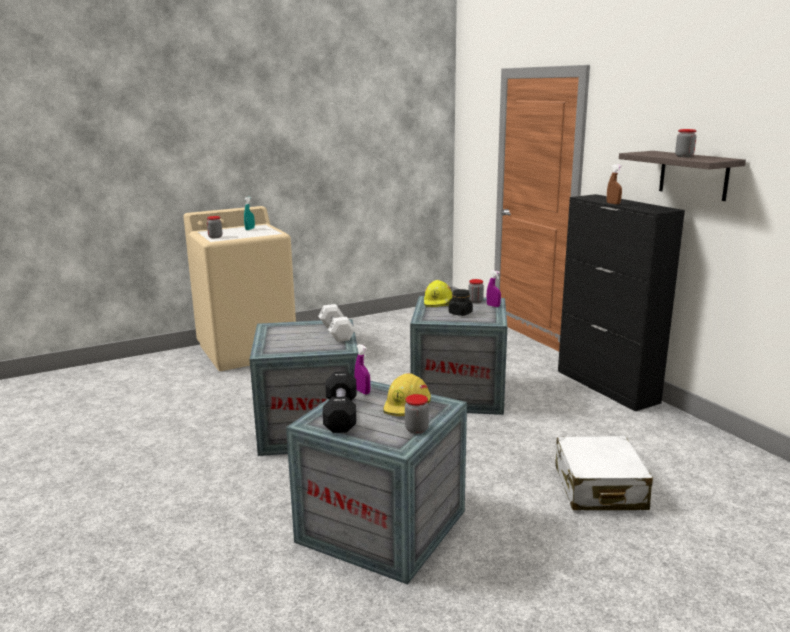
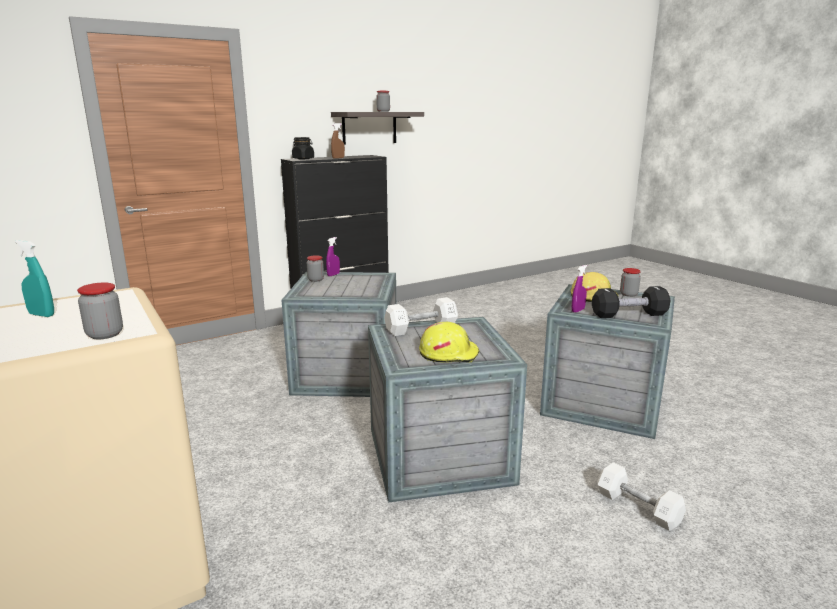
camera: 95 degrees left, 0 degrees up
yellow hard hat [424,280,452,307] -> yellow hard hat moved to [419,322,479,363]
black jar [449,289,473,316] -> black jar moved to [292,137,314,159]
white suitcase [555,436,653,510] -> none
none -> white dumbbell [598,462,686,531]

